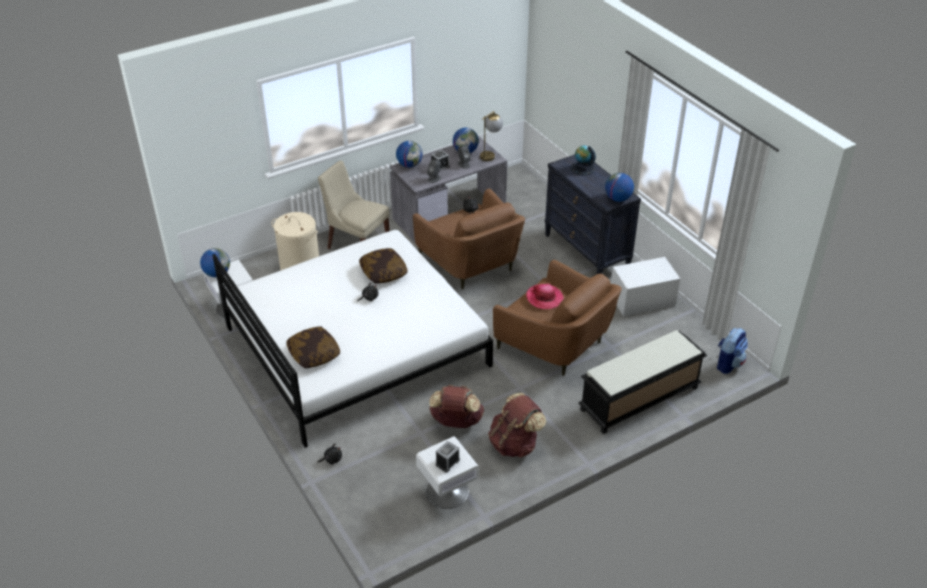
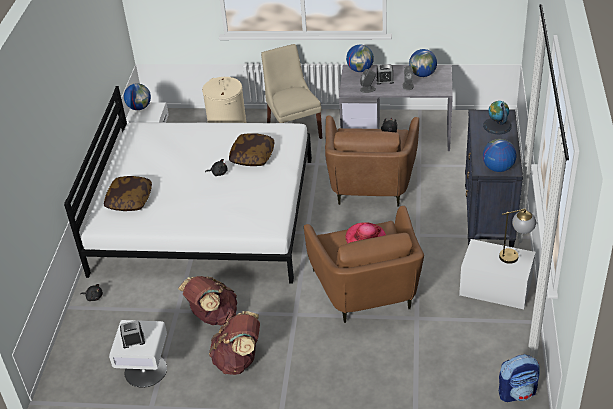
camera: 40 degrees right, 0 degrees up
table lamp [480,111,503,161] -> table lamp moved to [499,209,536,264]
black bench [578,330,707,434] -> none

